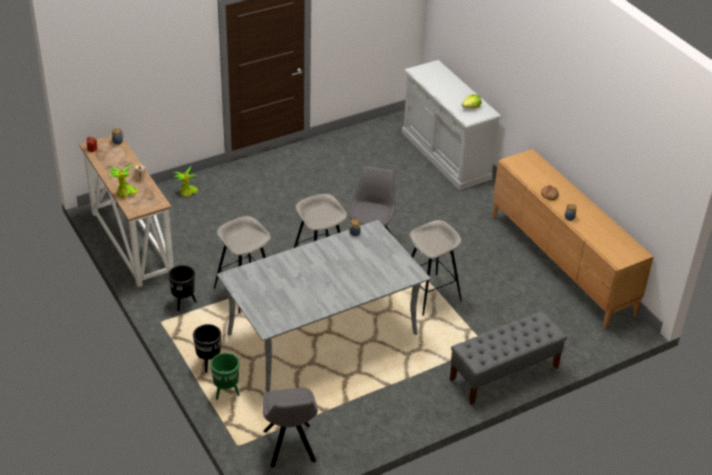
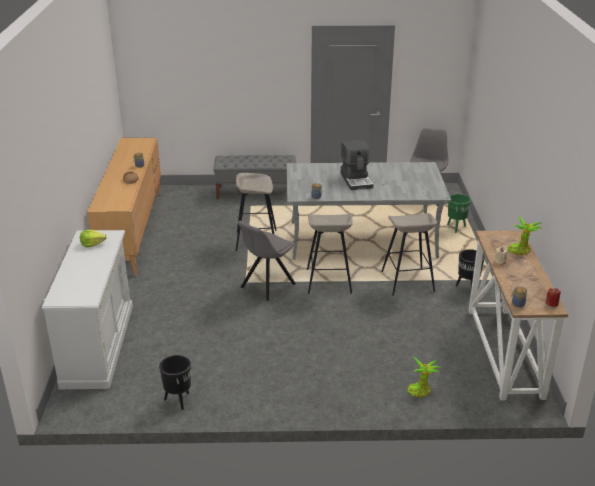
camera: 150 degrees left, 10 degrees down
black planter [193,324,221,373] -> black planter moved to [159,355,191,410]
none -> coffee machine [341,140,373,190]

